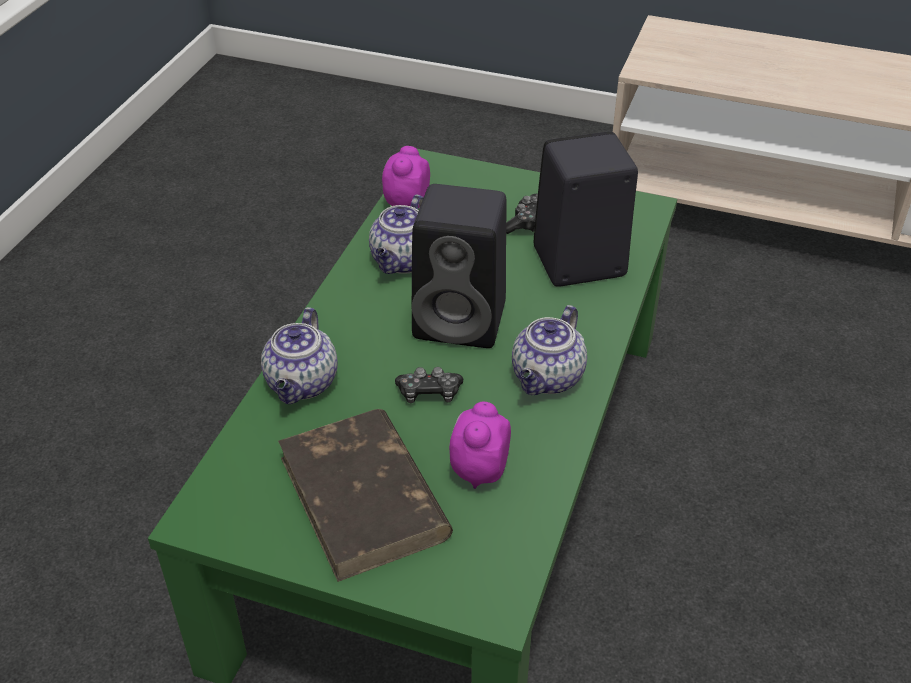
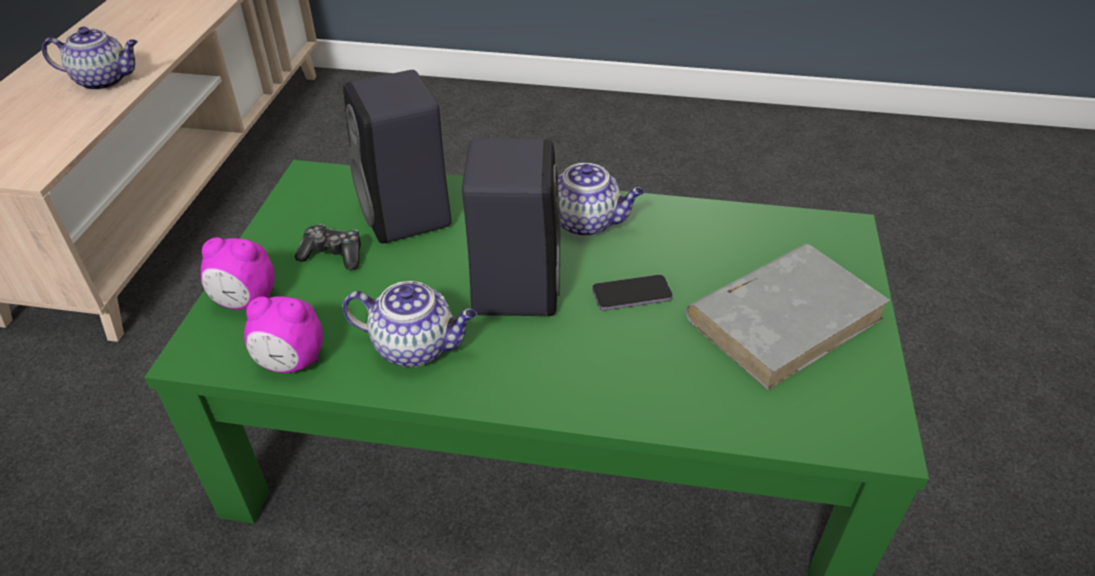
camera: 100 degrees left, 0 degrees up
teapot [261,307,338,404] -> teapot moved to [42,27,138,90]
brown book [278,409,453,582] -> grey book [686,244,891,390]
game controller [395,367,463,403] -> phone [592,274,673,310]
alarm clock [449,402,511,489] -> alarm clock moved to [201,237,275,310]

